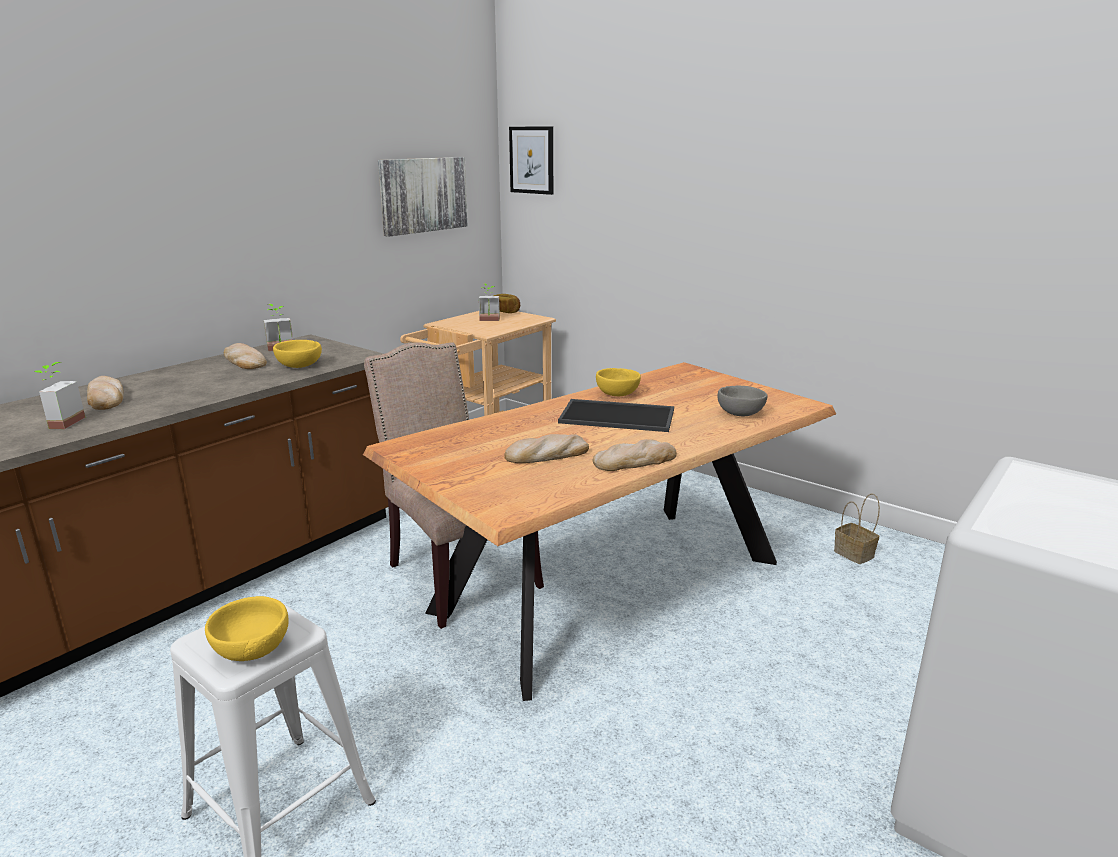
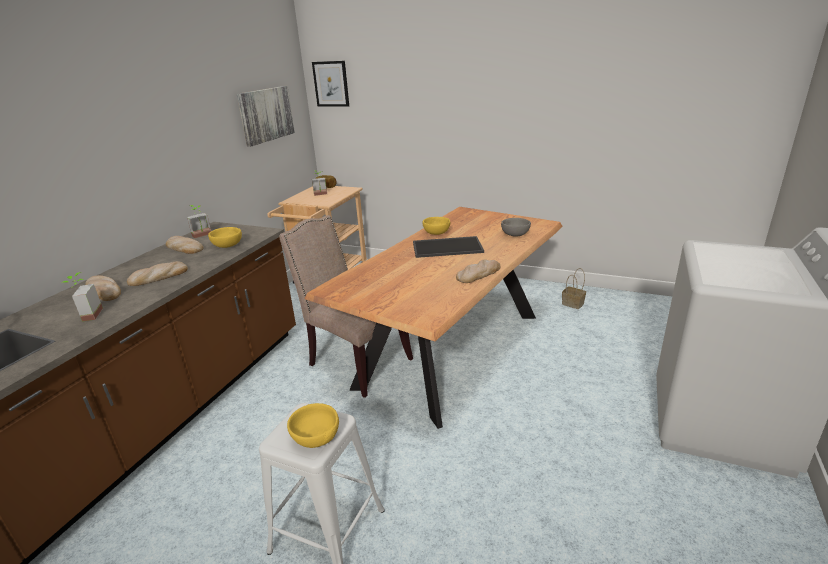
camera: 15 degrees left, 5 degrees up
bread [504,434,589,463] -> bread moved to [127,261,188,286]

